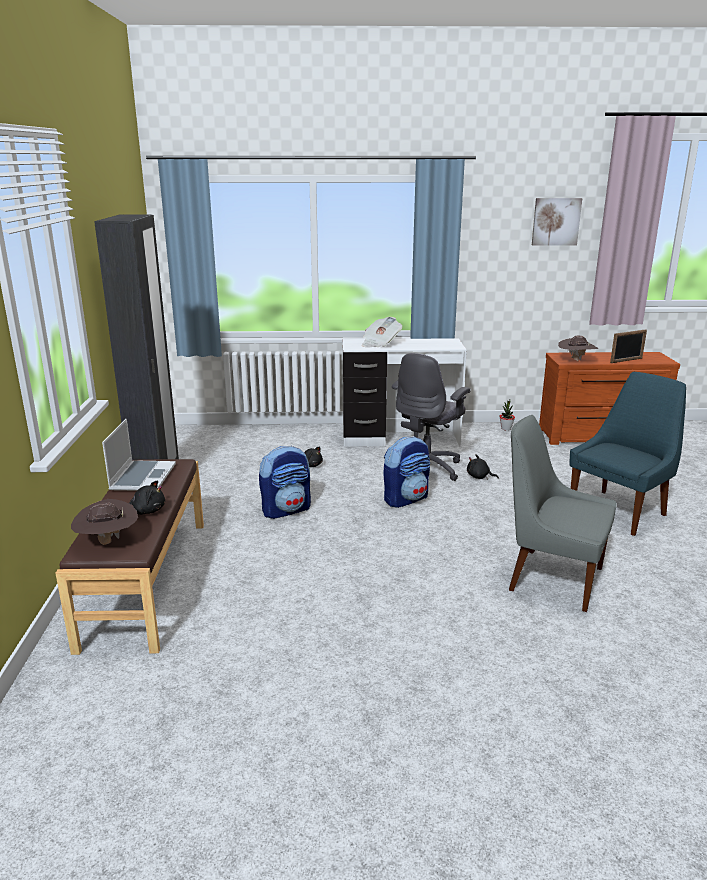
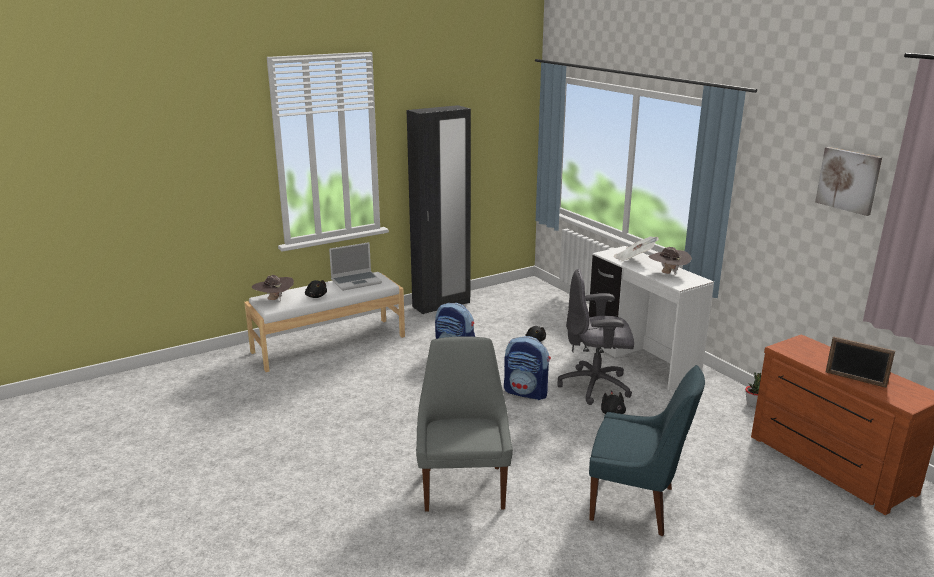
camera: 60 degrees right, 0 degrees up
brown bench [56,459,204,655] -> white bench [244,272,405,372]
brown hat [558,335,598,361] -> brown hat moved to [648,247,692,274]

